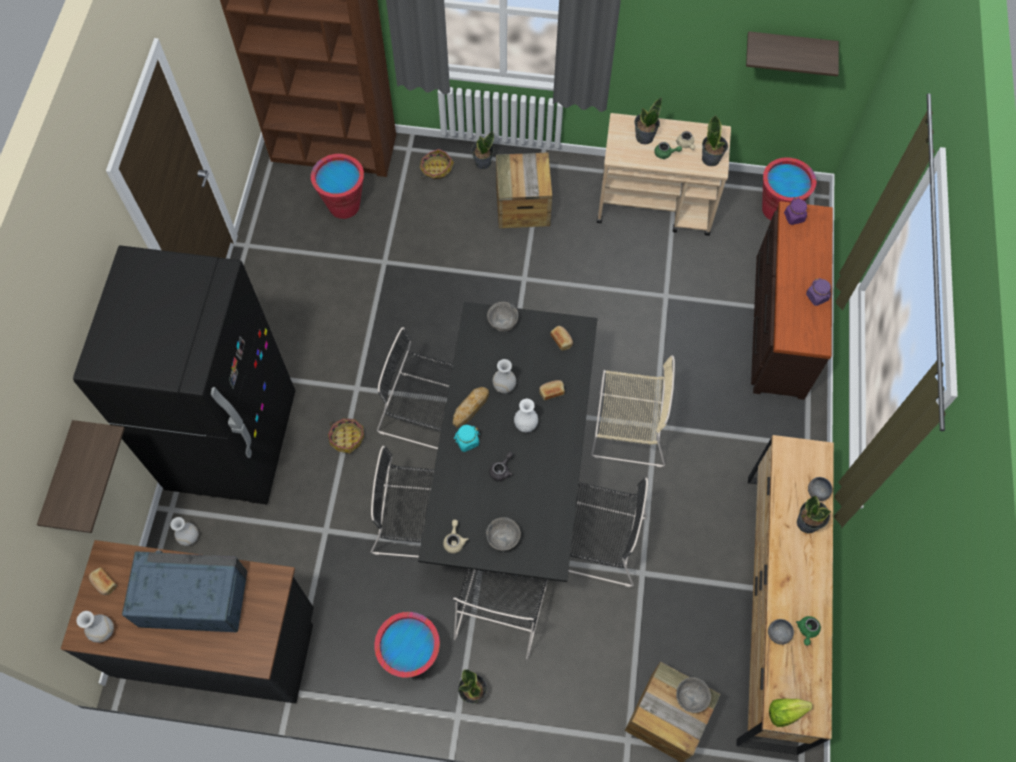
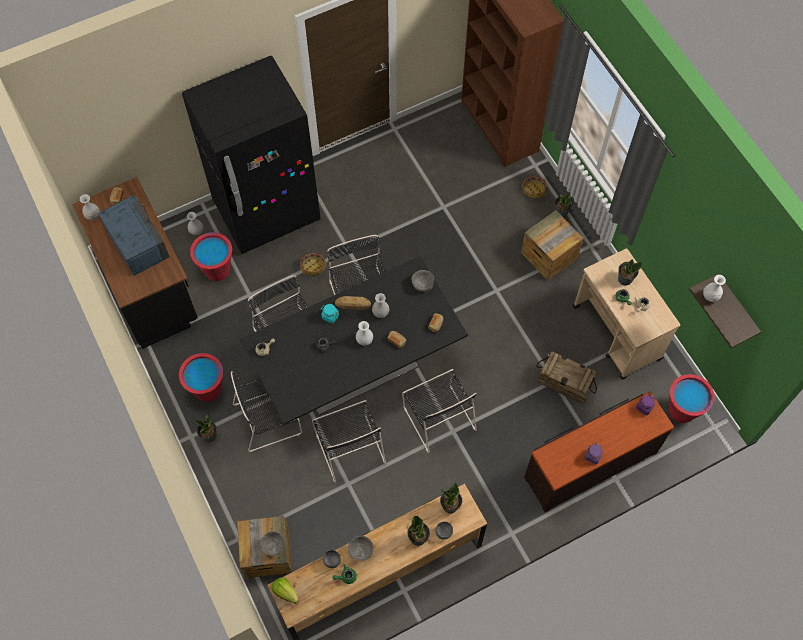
camera: 55 degrees right, 0 degrees up
shelf [37,420,125,533] -> none
red bucket [311,154,364,219] -> red bucket moved to [190,232,232,281]
grey bowl [486,517,521,551] -> grey bowl moved to [348,536,374,561]
beige chair [591,355,675,467] -> black chair [402,369,477,453]
potted plant [702,115,728,166] -> potted plant moved to [440,483,462,513]
none -> crate [537,351,597,404]
none -> white vase [703,275,726,302]

